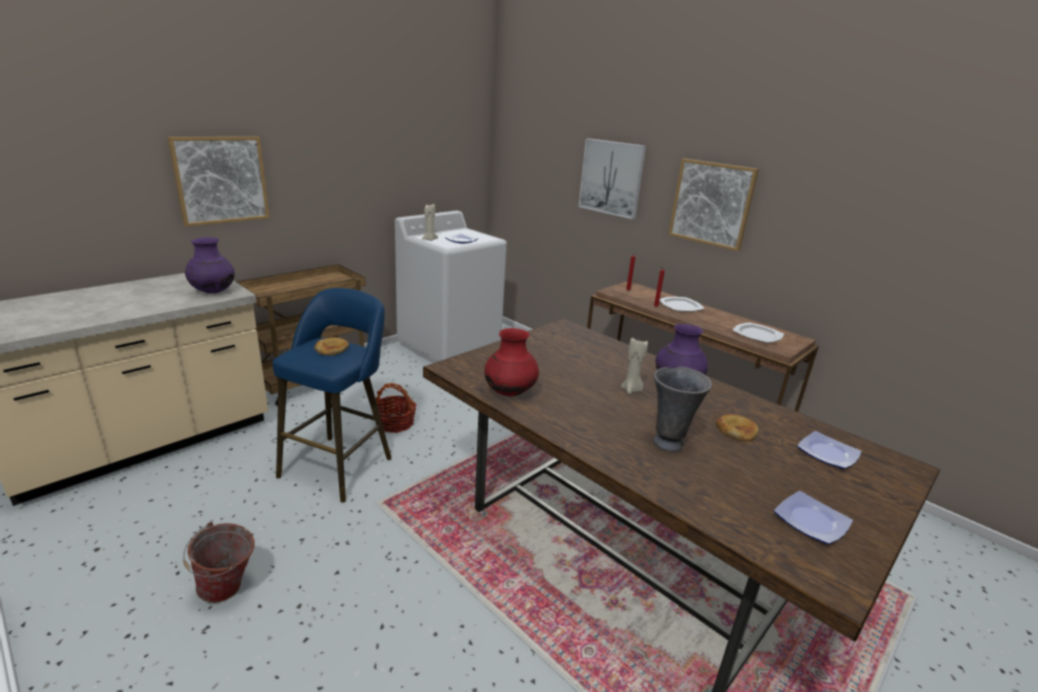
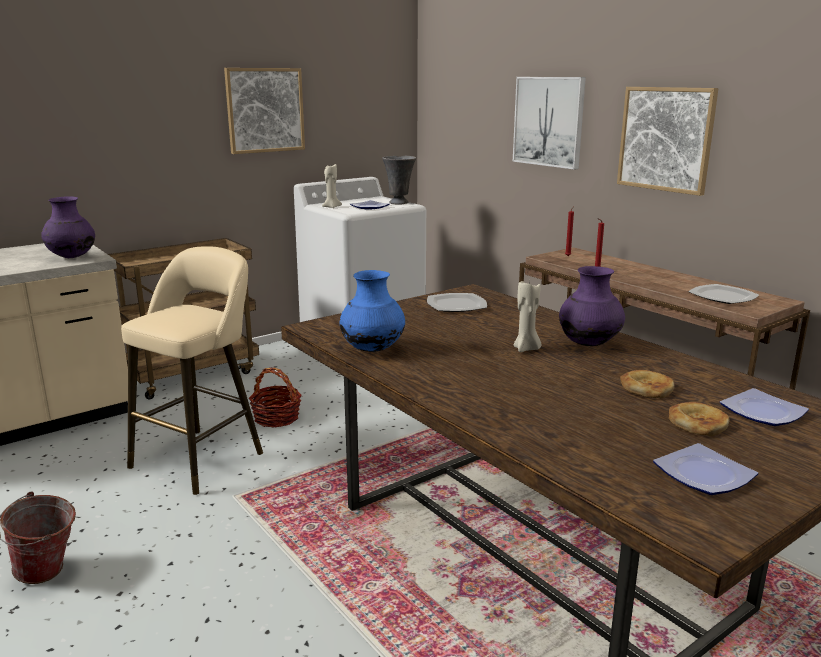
camera: 10 degrees right, 5 degrees down
picture [167,136,270,227] -> picture moved to [224,68,305,154]
blue stool [273,288,392,503] -> beige stool [121,246,263,495]
bread [314,337,349,356] -> bread moved to [669,402,730,436]
red vase [484,328,539,396] -> blue vase [340,270,405,352]
grey vase [653,367,712,452] -> grey vase moved to [382,156,416,205]
plate [659,297,705,311] -> plate moved to [427,293,487,312]

